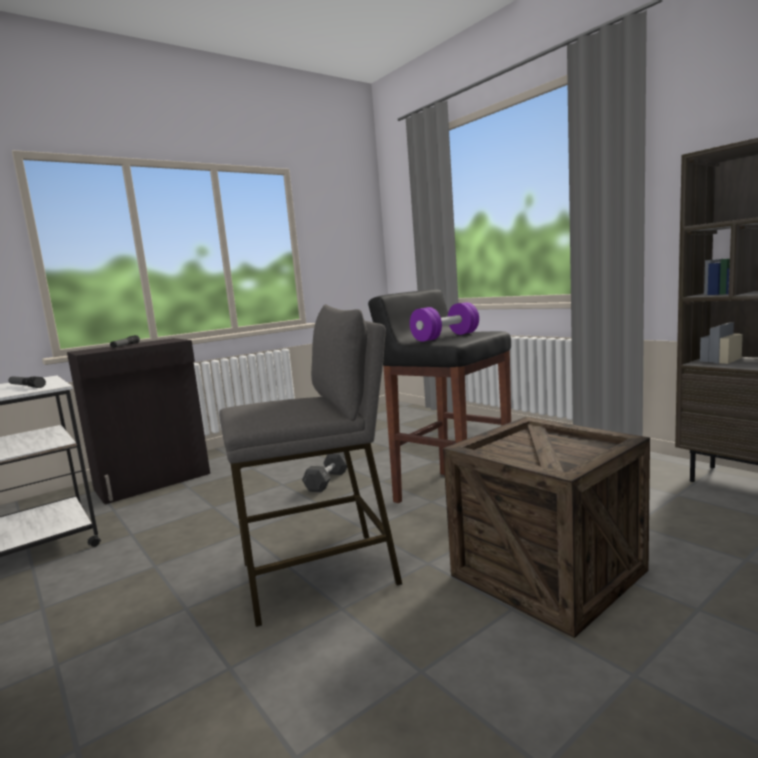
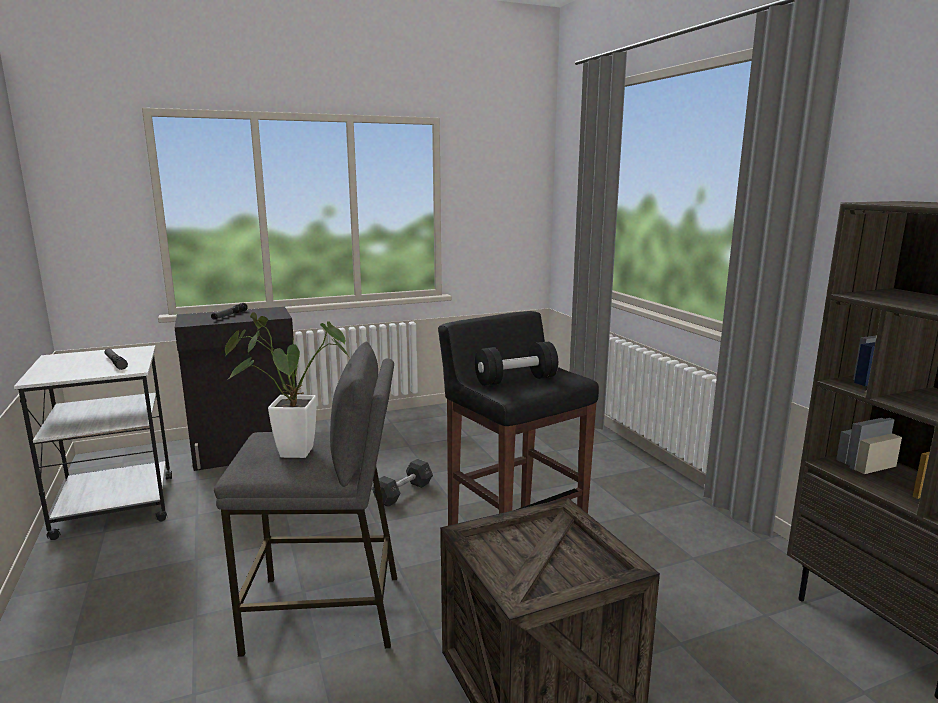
camera: 15 degrees right, 5 degrees up
purple dumbbell [410,302,479,342] -> black dumbbell [475,342,558,386]
none -> potted plant [225,312,350,458]

